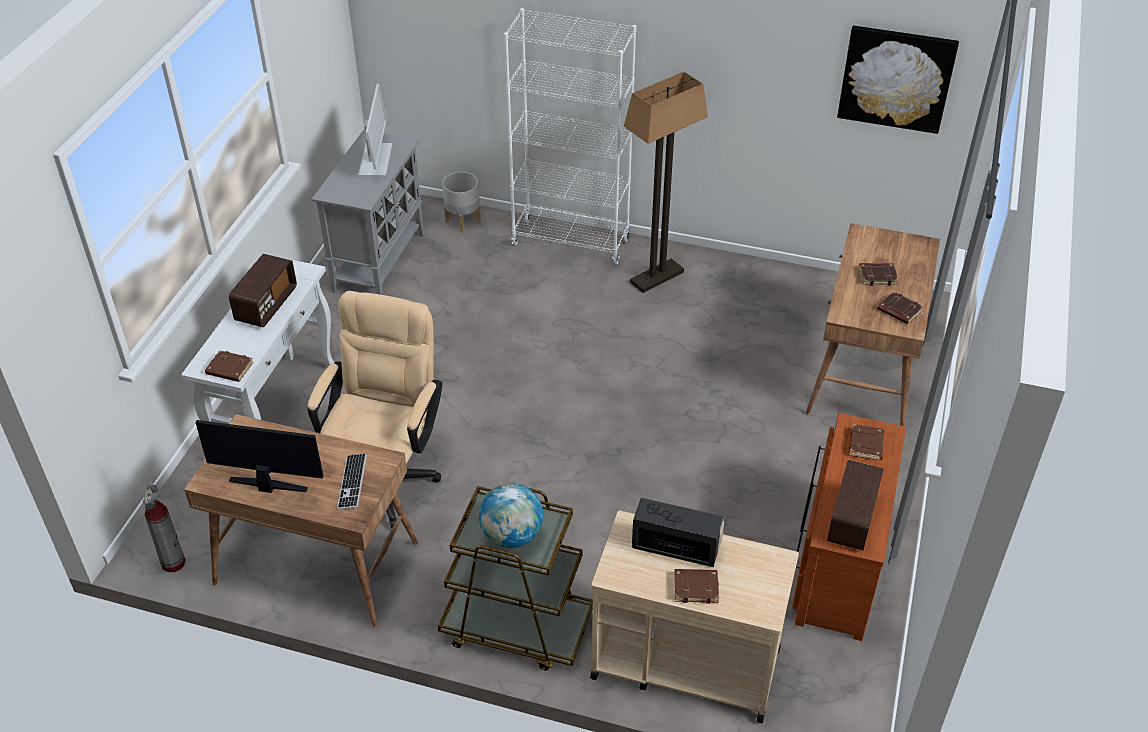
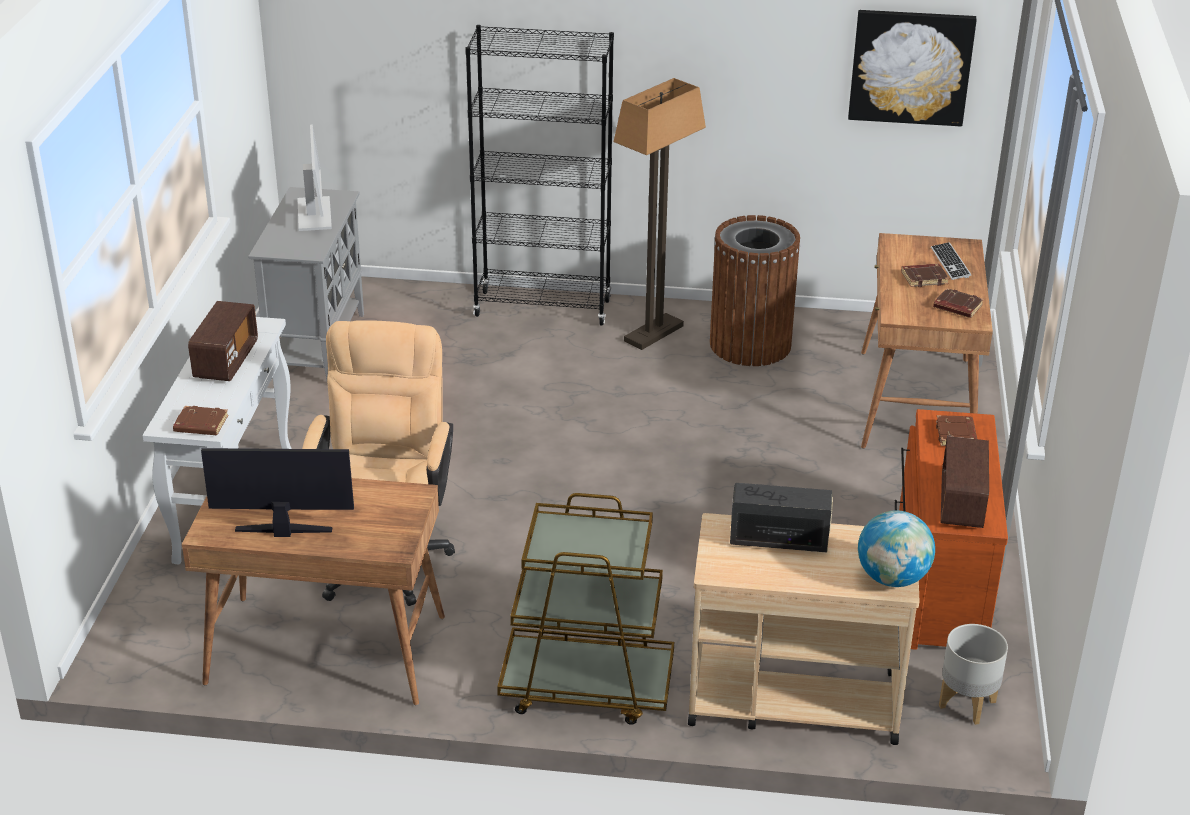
camera: 10 degrees left, 10 degrees down
fire extinguisher [143,484,186,572] -> none
keyboard [337,453,367,510] -> keyboard moved to [931,242,971,280]
grey planter [442,172,481,233] -> grey planter moved to [939,624,1008,725]
globe [479,483,543,548] -> globe moved to [858,510,935,587]
white bookcase [504,8,636,265] -> black bookcase [465,25,614,326]
brown book [674,569,719,604] -> none
none -> brown trash can [710,215,800,366]

